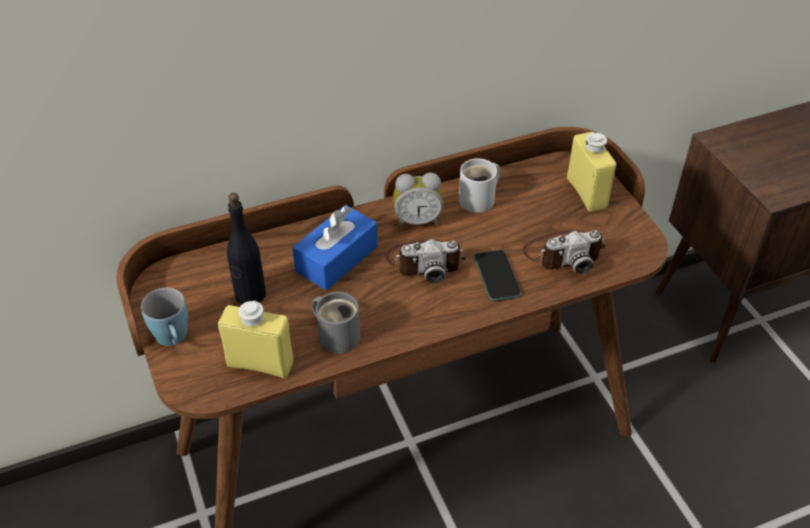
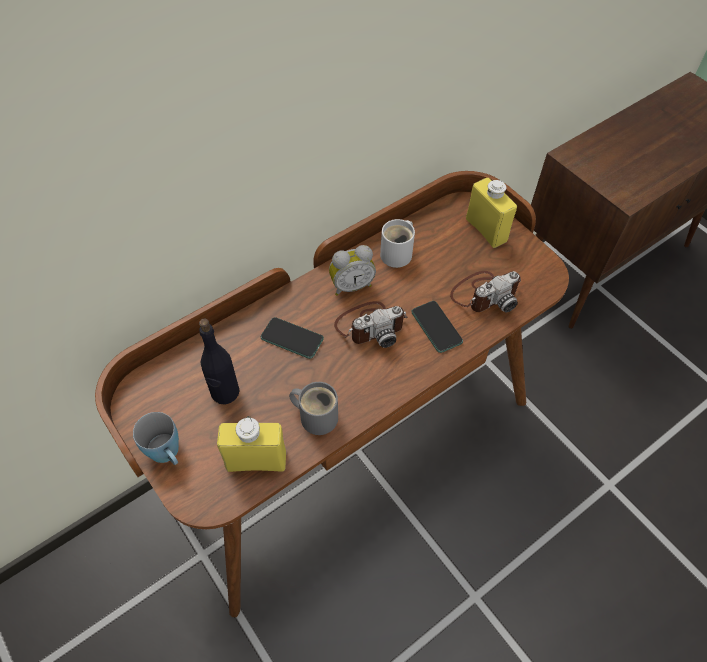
camera: 15 degrees left, 10 degrees up
blue tissue box [292,205,378,290] -> phone [261,317,324,359]

